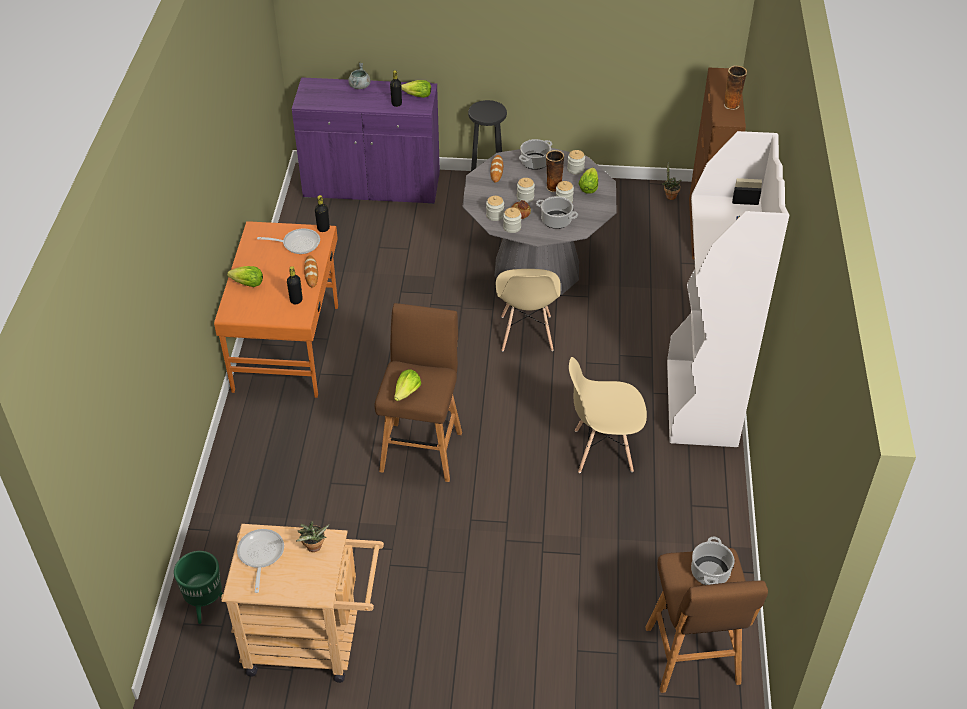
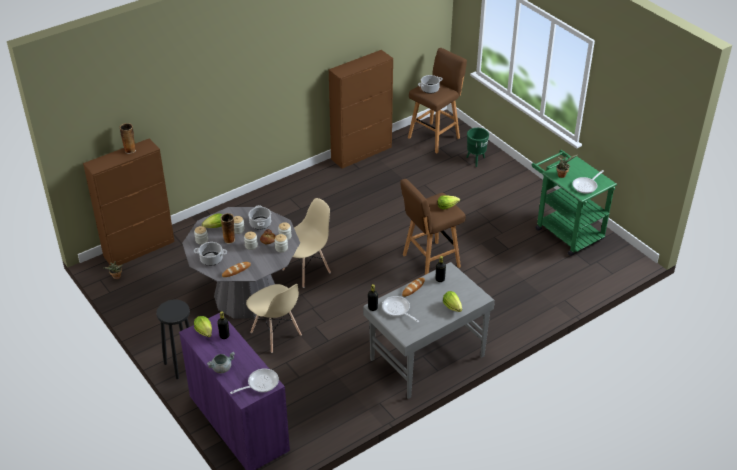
camera: 130 degrees left, 5 degrees down
green planter [174,551,223,624] -> green planter moved to [466,128,489,167]
orange desk [214,221,338,398] -> grey desk [363,262,495,399]
beige cart [221,524,384,683] -> green cart [532,150,617,256]
beige chair [569,357,647,473] -> beige chair moved to [246,284,302,353]
white bookcase [667,131,789,447] -> none
none -> frying pan [230,368,279,394]
none -> brown cabinet [329,50,393,169]

